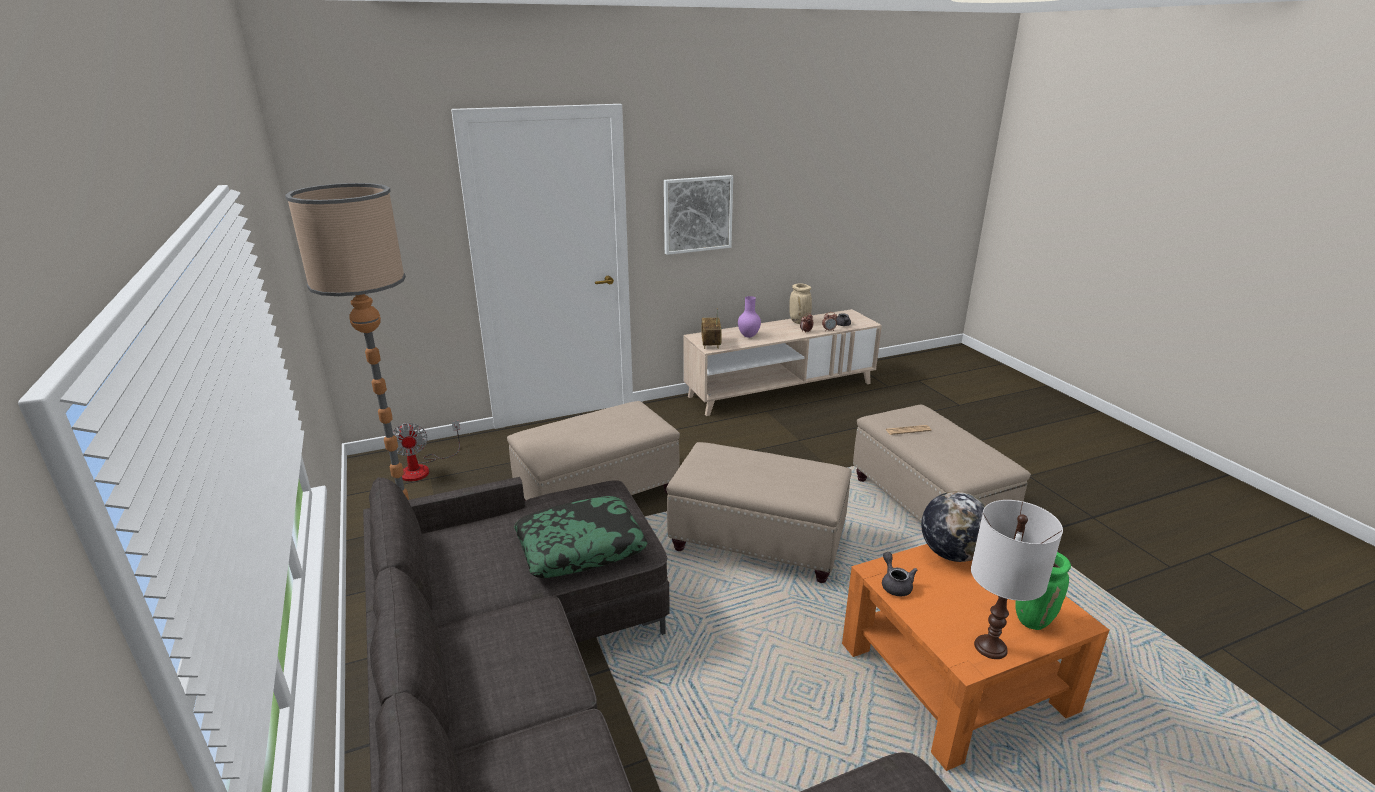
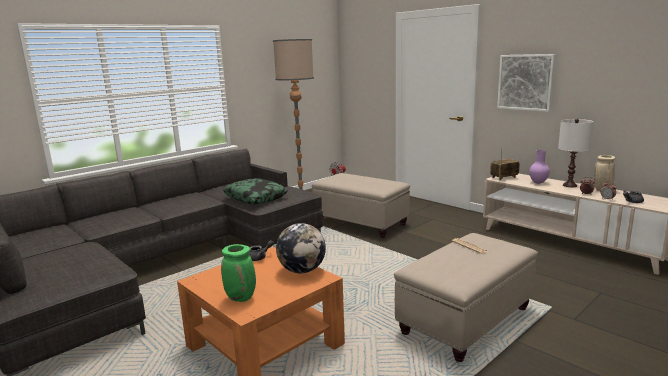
camera: 70 degrees right, 10 degrees down
beige ottoman [666,442,852,583] -> none
white table lamp [971,500,1063,659] -> white table lamp moved to [558,119,593,187]

